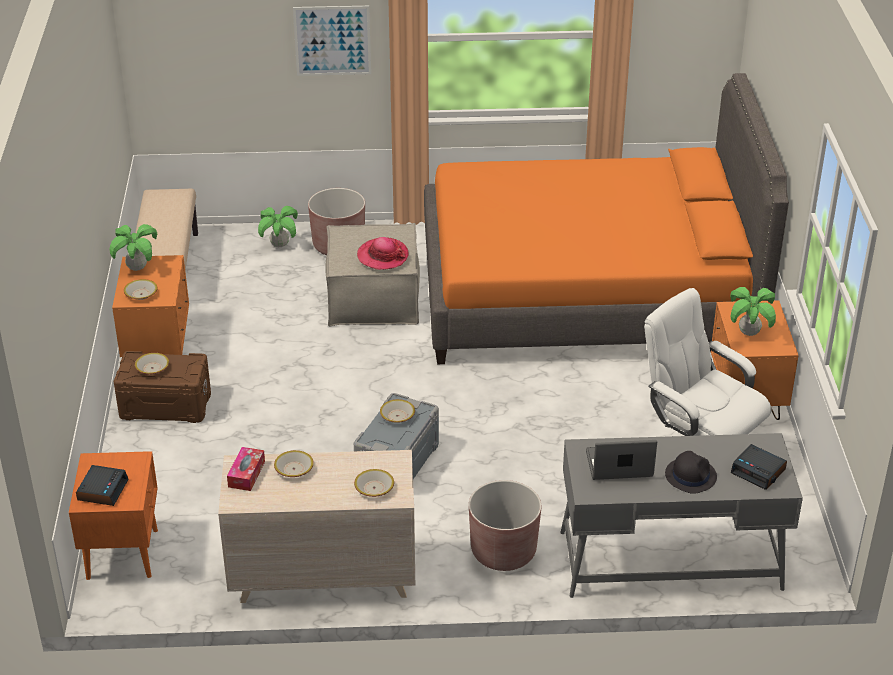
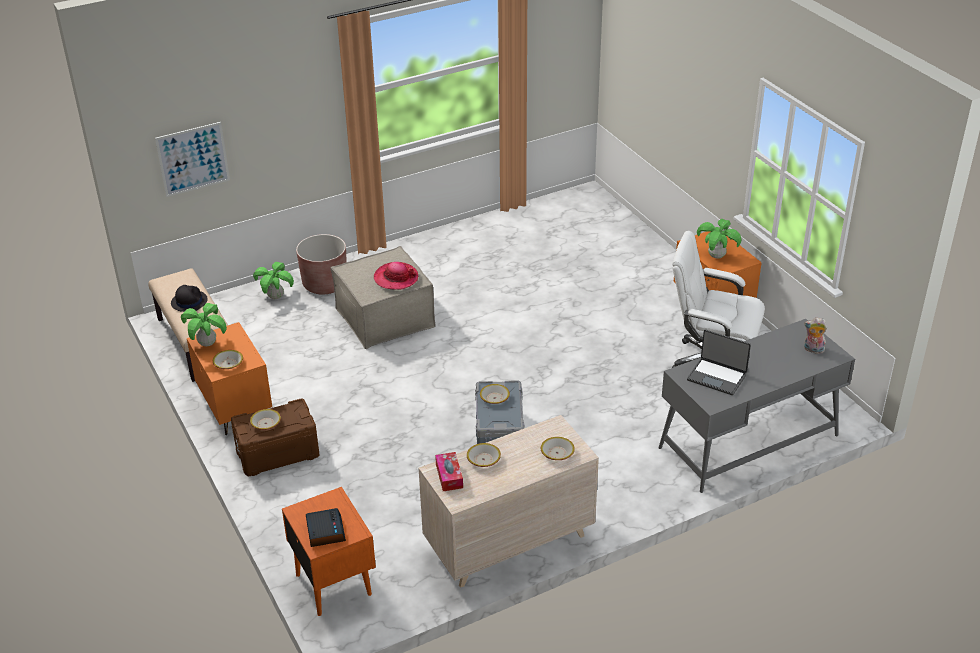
camera: 25 degrees left, 0 degrees up
picture [293,6,371,76] -> picture moved to [155,122,230,197]
orange bed [424,73,789,364] -> none
brown planter [469,480,541,571] -> none
laptop [586,440,657,480] -> laptop turned 120 degrees counterclockwise [687,329,751,395]
black hat [665,451,717,494] -> black hat moved to [171,285,208,312]
alarm clock [731,444,787,490] -> plush toy [804,318,827,354]

